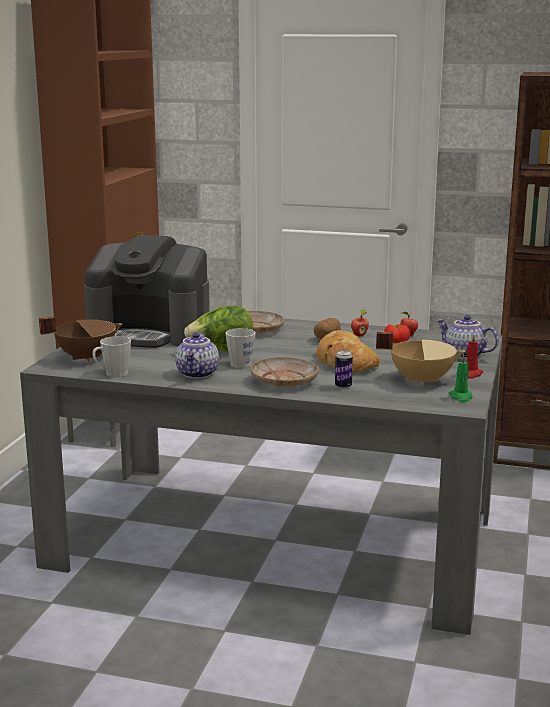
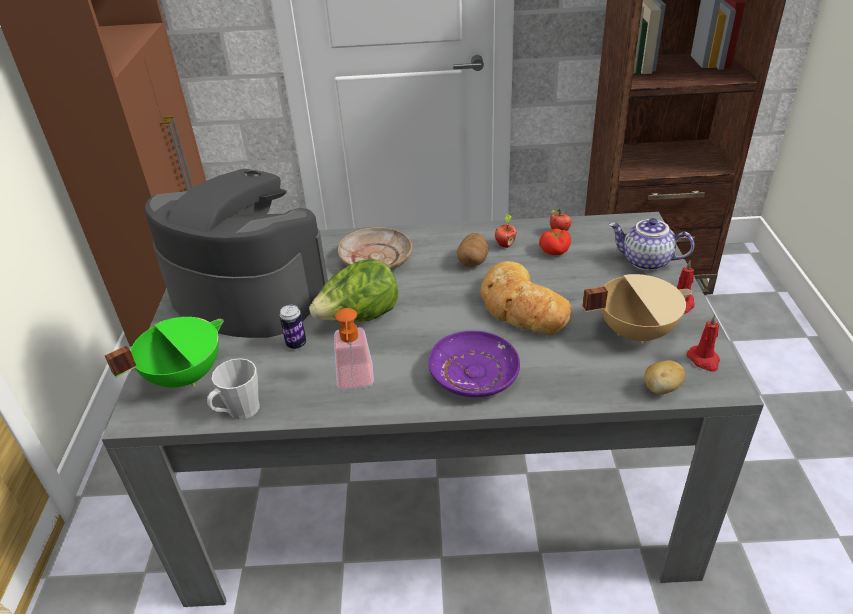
camera: 15 degrees left, 20 degrees up
brown cooking pot [39,316,122,362] -> green cooking pot [105,317,224,388]
coffee machine [84,235,210,348] -> coffee machine turned 150 degrees counterclockwise [144,169,328,338]
teapot [175,332,219,379] -> soap dispenser [334,308,374,390]
grey mug [226,328,256,368] -> none
beige plate [250,357,319,387] -> purple plate [428,331,520,397]
can [335,350,353,389] -> can moved to [279,305,306,349]
green candle [448,354,473,402] -> red candle [687,315,720,372]
none -> potato [645,360,685,394]

